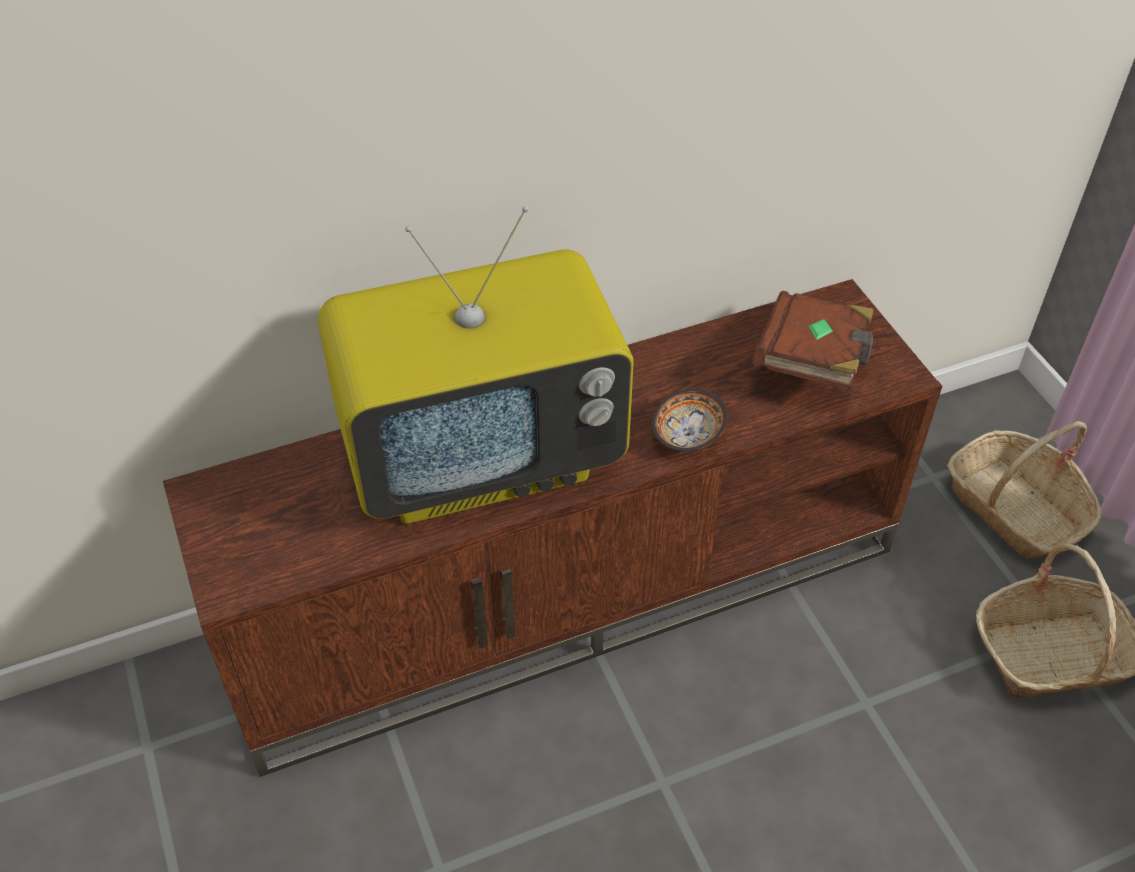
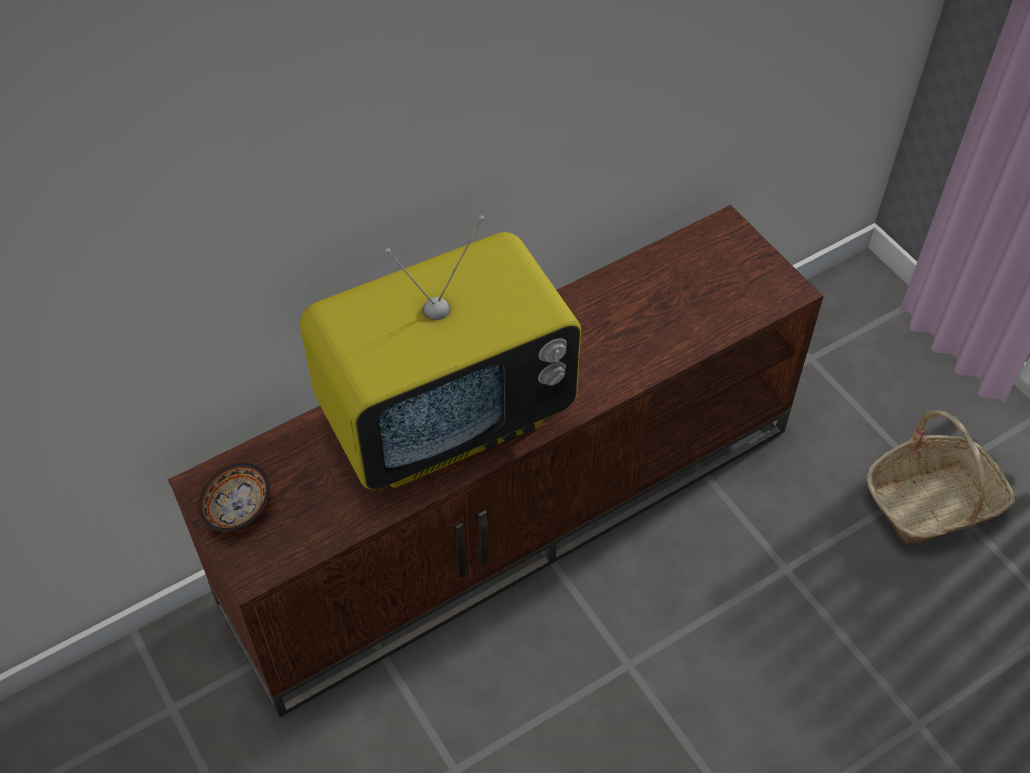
camera: 10 degrees left, 5 degrees up
bowl [652,389,728,451] -> bowl moved to [199,463,270,532]
brown book [752,291,874,391] -> none
basket [947,421,1102,560] -> none

